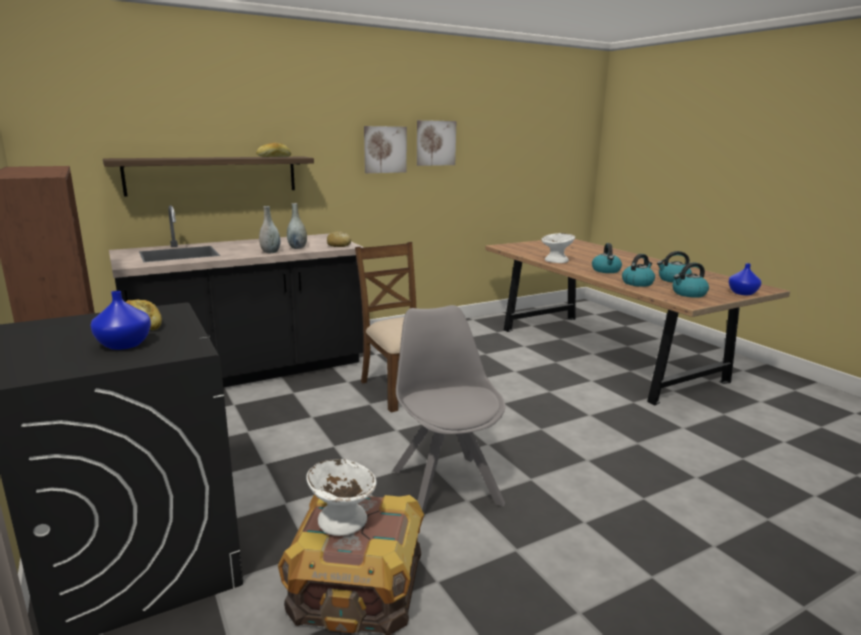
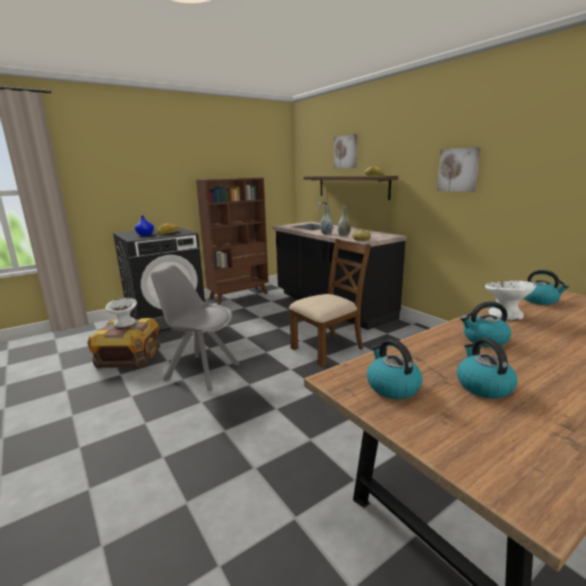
camera: 85 degrees right, 0 degrees up
grey chair [392,305,505,518] -> grey chair turned 135 degrees counterclockwise [150,265,240,391]
picture [417,120,456,166] -> picture moved to [334,134,357,169]
kettle [622,254,655,287] -> kettle moved to [524,270,569,305]
blue vase [729,263,762,295] -> none

